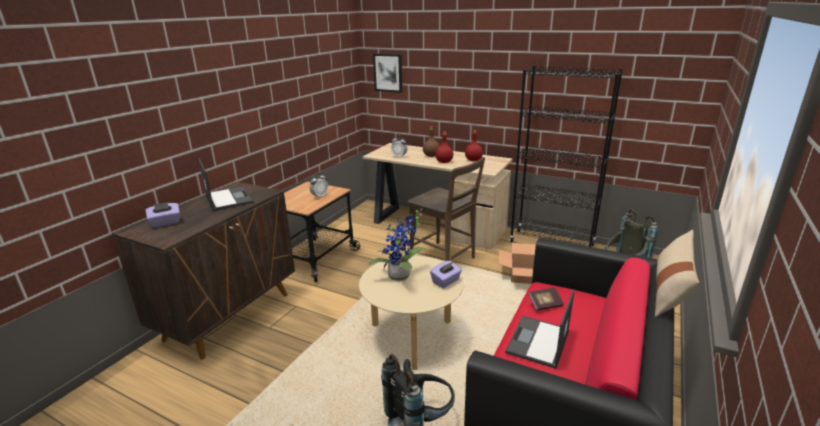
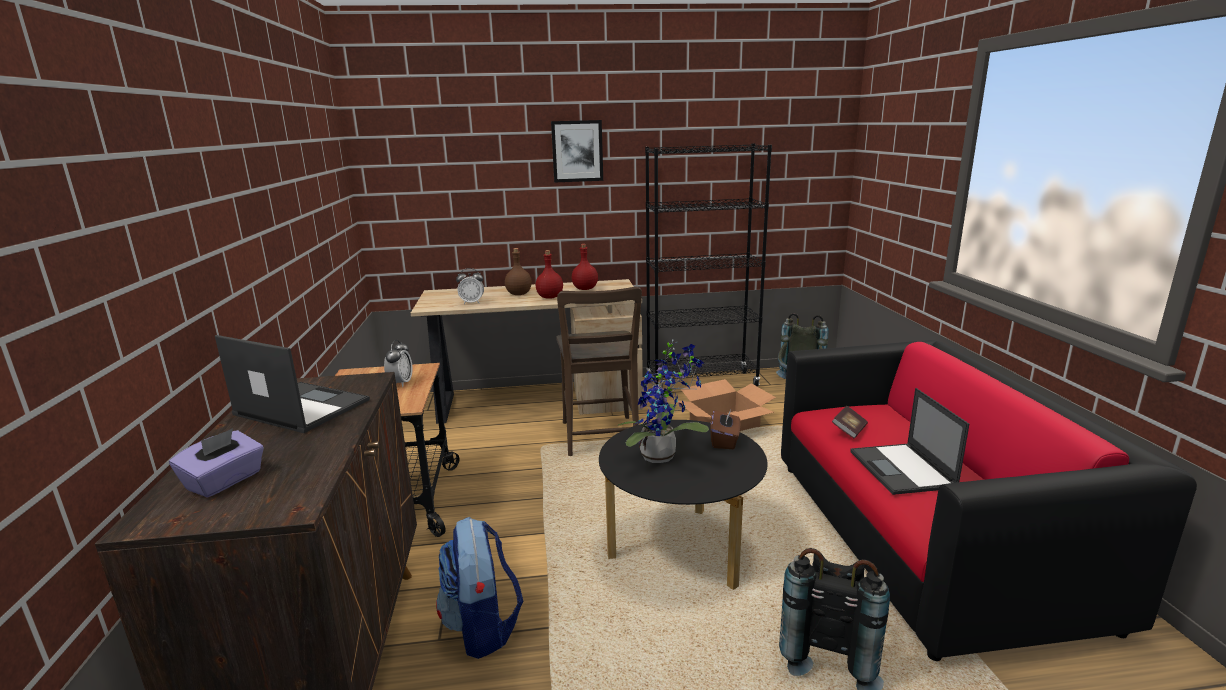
camera: 35 degrees left, 5 degrees down
beige coffee table [359,256,464,370] -> black coffee table [599,420,768,590]
picture [373,54,402,93] -> picture moved to [551,120,603,183]
brown chair [408,157,485,261] -> brown chair turned 75 degrees clockwise [556,287,642,456]
purple tissue box [430,261,462,288] -> brown tissue box [710,409,740,449]
beige pillow [655,230,699,317] -> none
none -> backpack [436,517,523,659]

